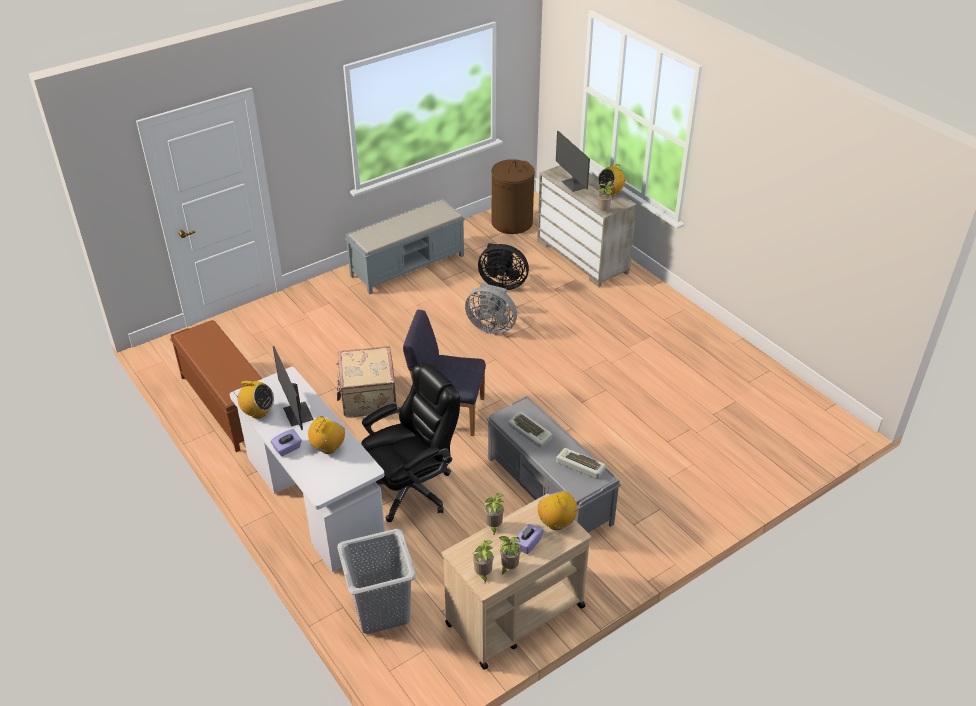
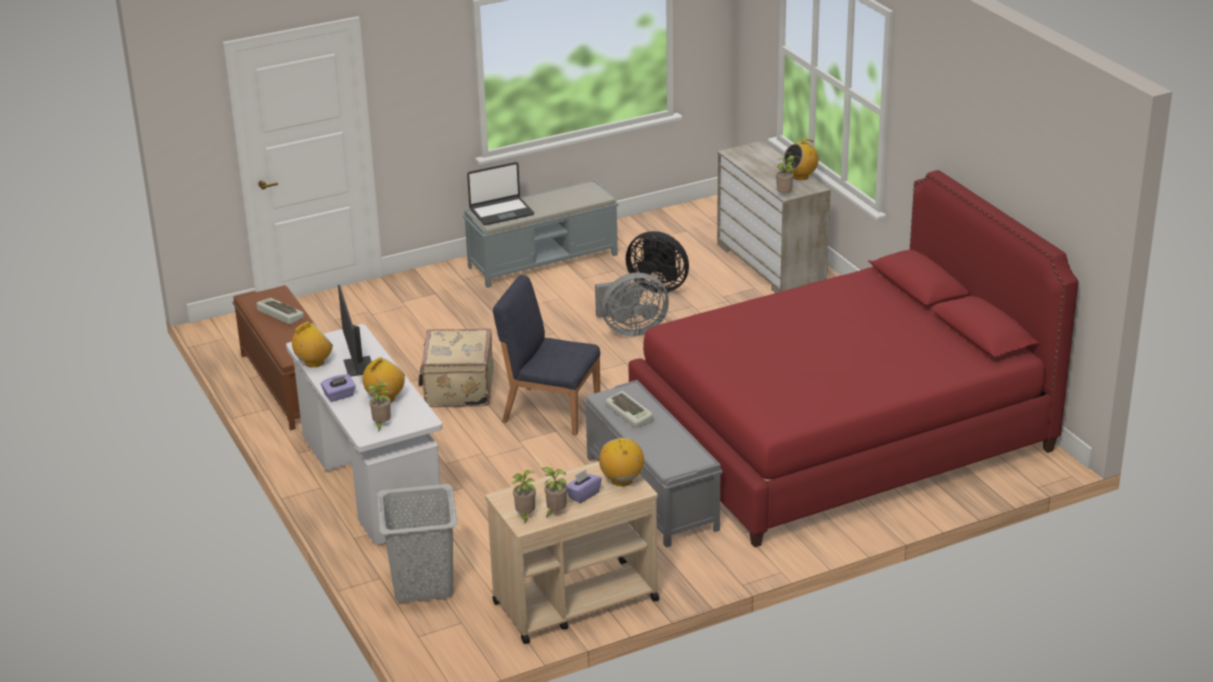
camera: 10 degrees right, 10 degrees down
radio [232,381,274,419] -> radio turned 60 degrees counterclockwise [292,322,333,367]
black office chair [361,362,460,522] -> none
grey fan [465,283,517,334] -> grey fan turned 45 degrees counterclockwise [595,273,669,336]
potted plant [483,493,504,534] -> potted plant moved to [367,382,391,431]
brown laundry basket [491,159,535,234] -> none
monitor [556,131,590,192] -> none
keyboard [556,448,606,479] -> keyboard moved to [256,298,304,325]
none -> laptop [467,162,534,225]
none -> red bed [628,170,1078,547]

